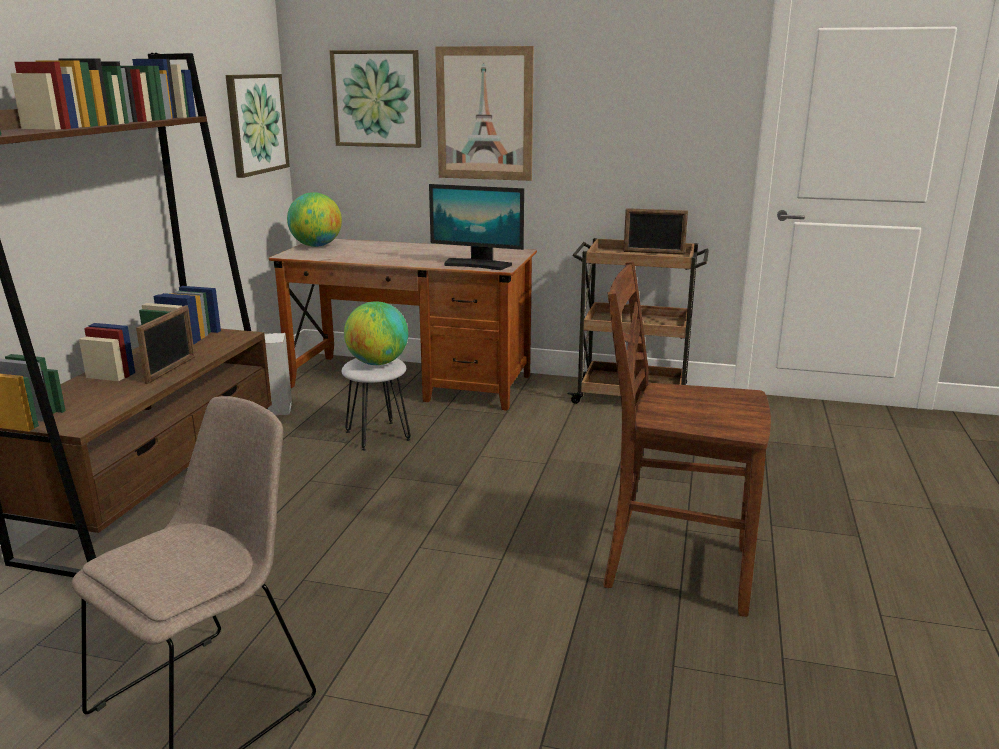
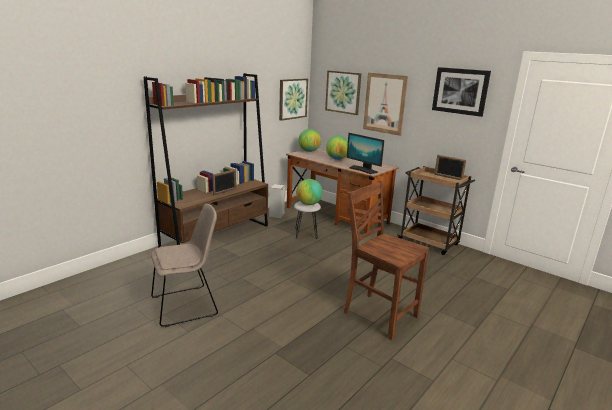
camera: 25 degrees right, 0 degrees up
none -> globe [326,136,348,160]
none -> picture [432,67,491,117]

